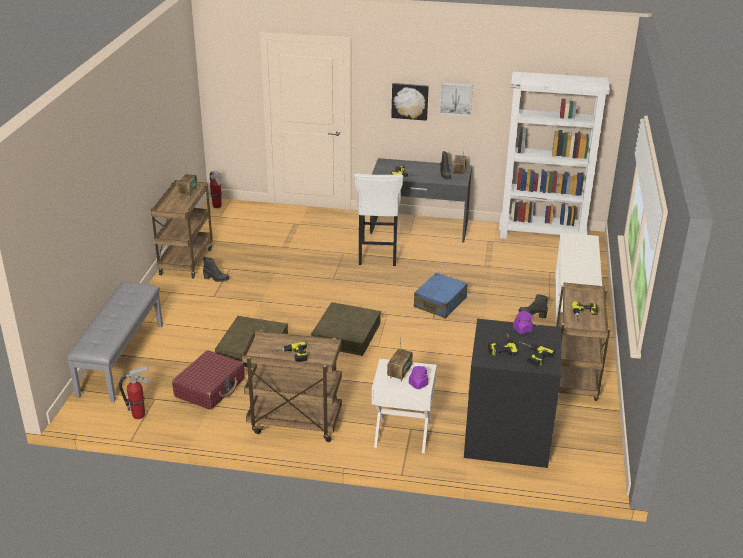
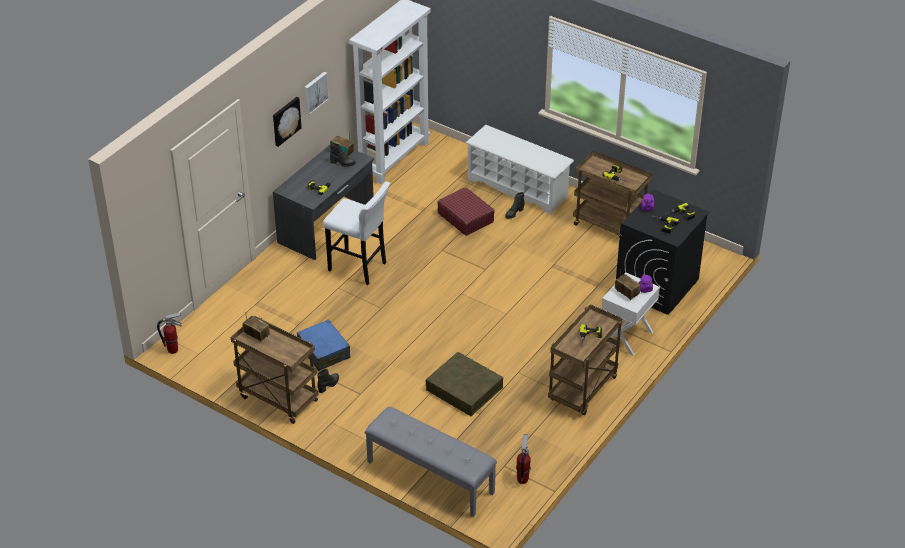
camera: 65 degrees left, 10 degrees up
red suitcase [172,350,245,410] -> red suitcase moved to [437,187,495,236]
brown storage box [311,302,381,356] -> none
blue suitcase [414,273,468,319] -> blue suitcase moved to [297,319,350,371]

